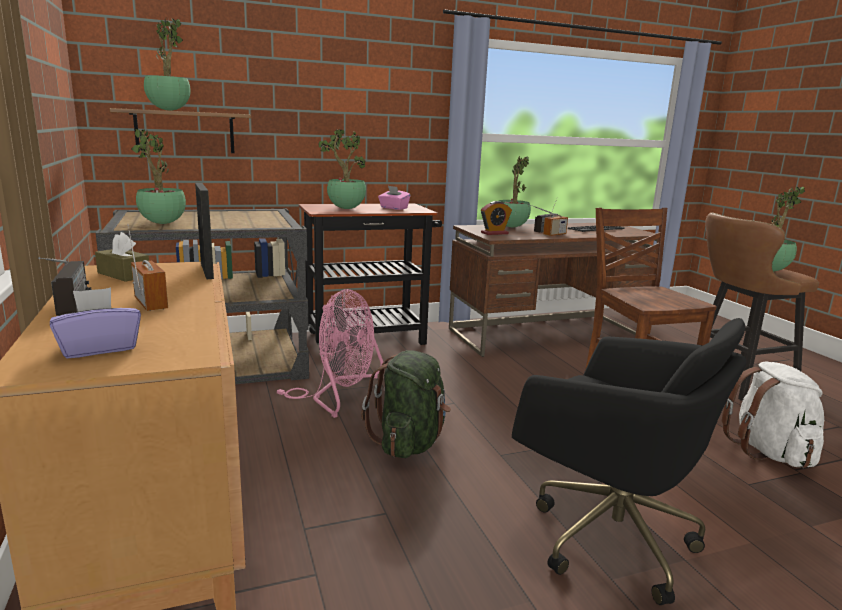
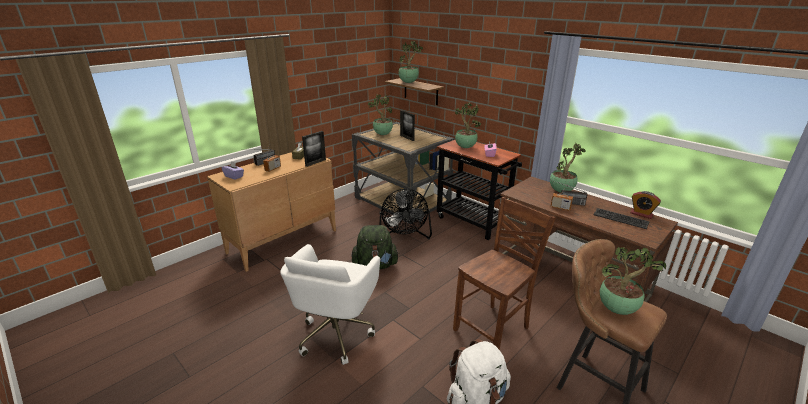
camera: 65 degrees right, 10 degrees up
pink fan [276,289,383,418] -> black fan [380,189,432,240]
alarm clock [481,201,512,235] -> alarm clock moved to [630,191,661,219]
black office chair [512,318,747,605] -> white office chair [280,244,380,365]
none -> picture frame [400,110,415,141]

